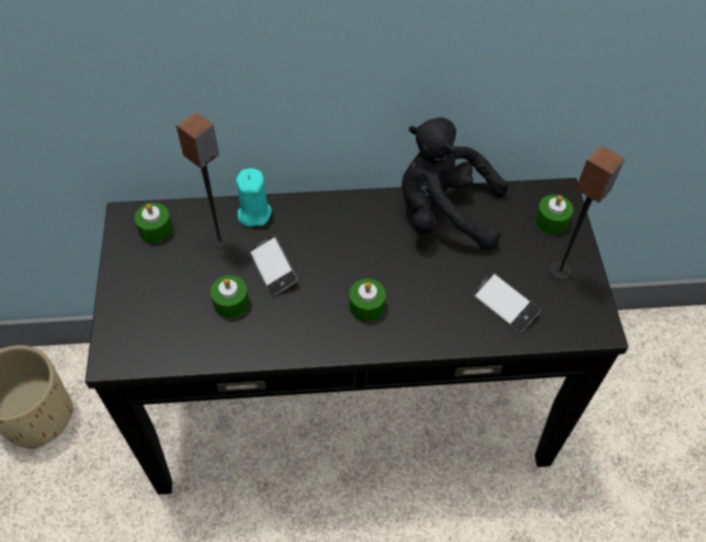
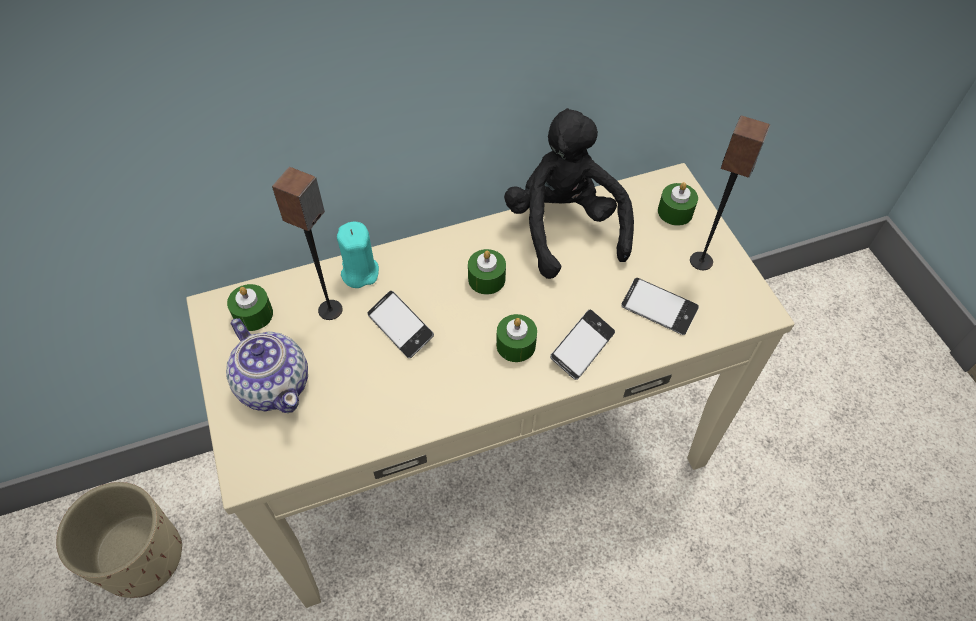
camera: 15 degrees left, 0 degrees up
black console table [85,178,628,494] -> beige console table [186,163,794,608]
green candle [210,275,249,318] -> green candle moved to [468,249,506,295]
black plush toy [402,117,508,251] -> black plush toy turned 75 degrees clockwise [504,108,634,279]
none -> teapot [226,318,308,413]
none -> phone [550,310,615,380]

